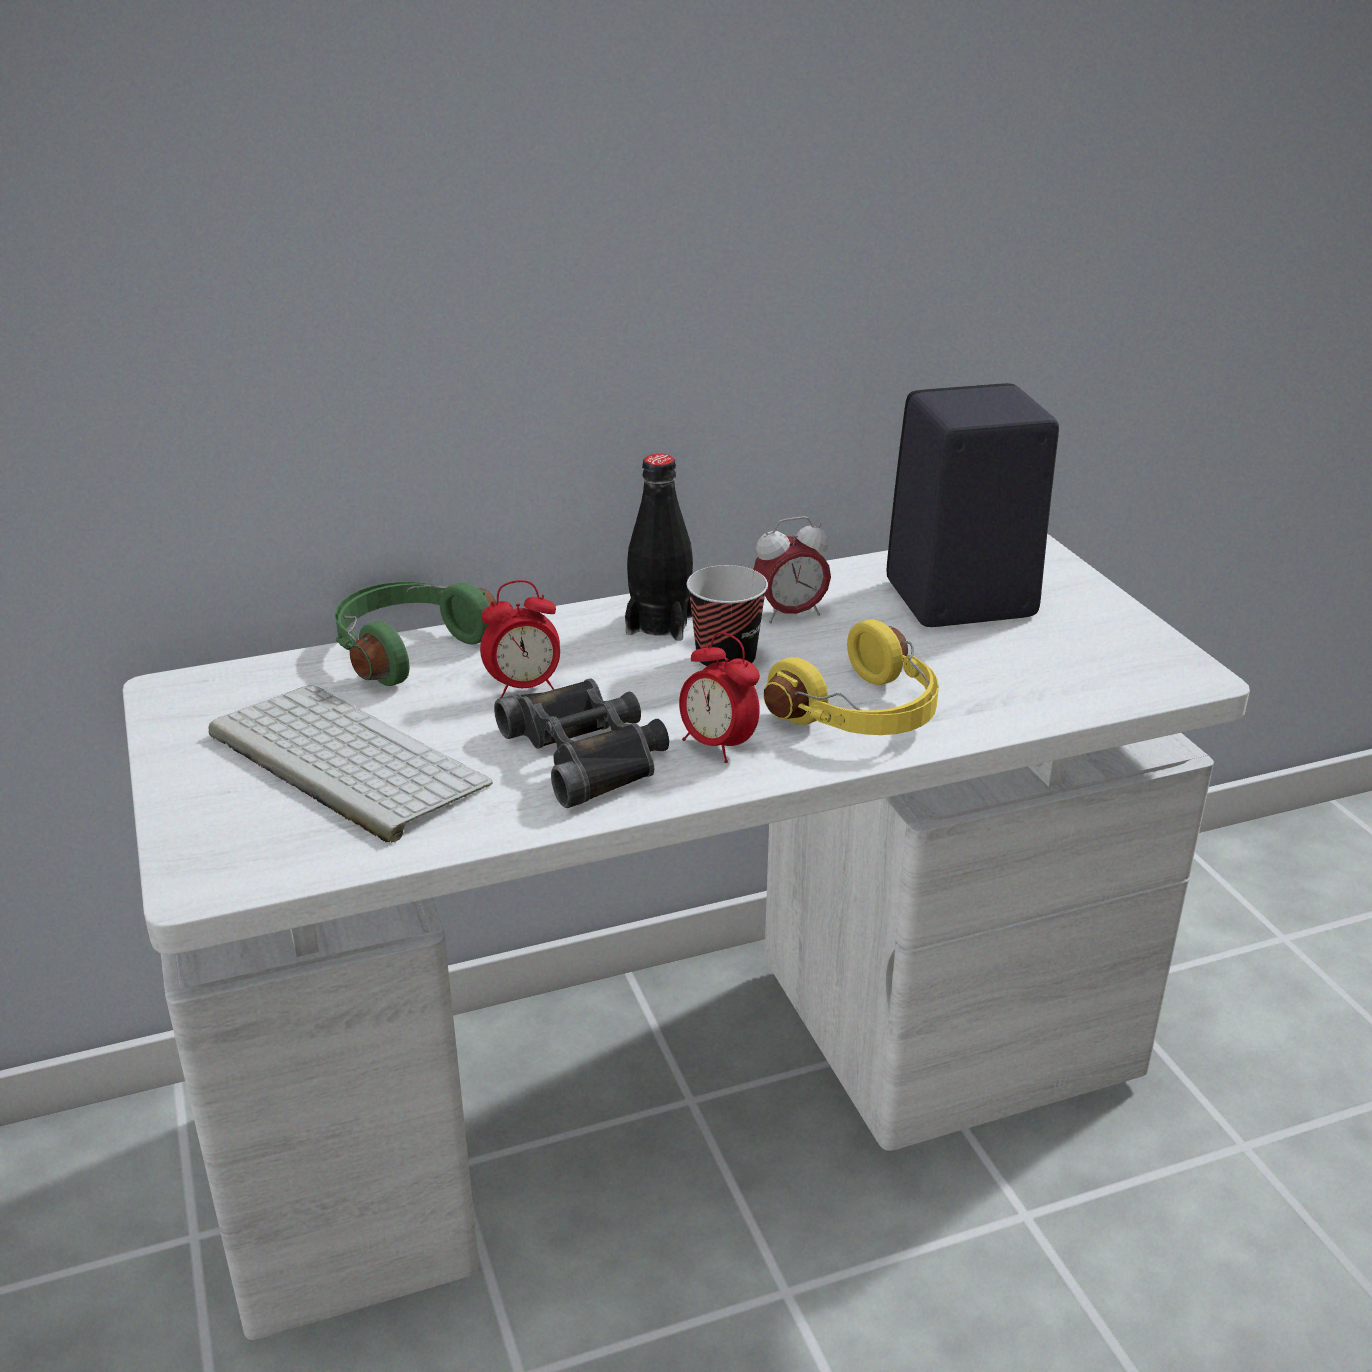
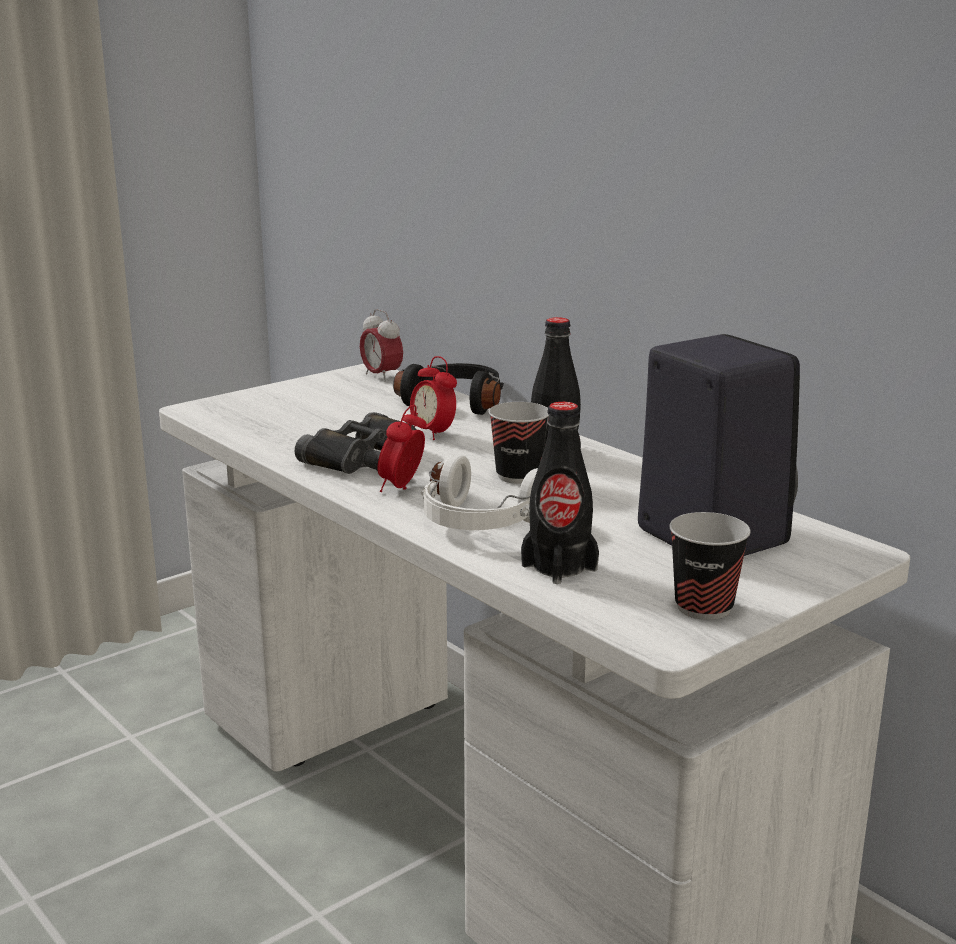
camera: 70 degrees right, 10 degrees down
keyboard [209,685,493,843] -> none
green headphones [335,582,496,686] -> black headphones [393,363,504,415]
alarm clock [753,516,831,623] -> alarm clock moved to [360,309,403,382]
yellow headphones [763,619,939,735] -> white headphones [421,454,538,530]
none -> black bottle [521,402,599,584]
none -> cup [669,512,751,620]

